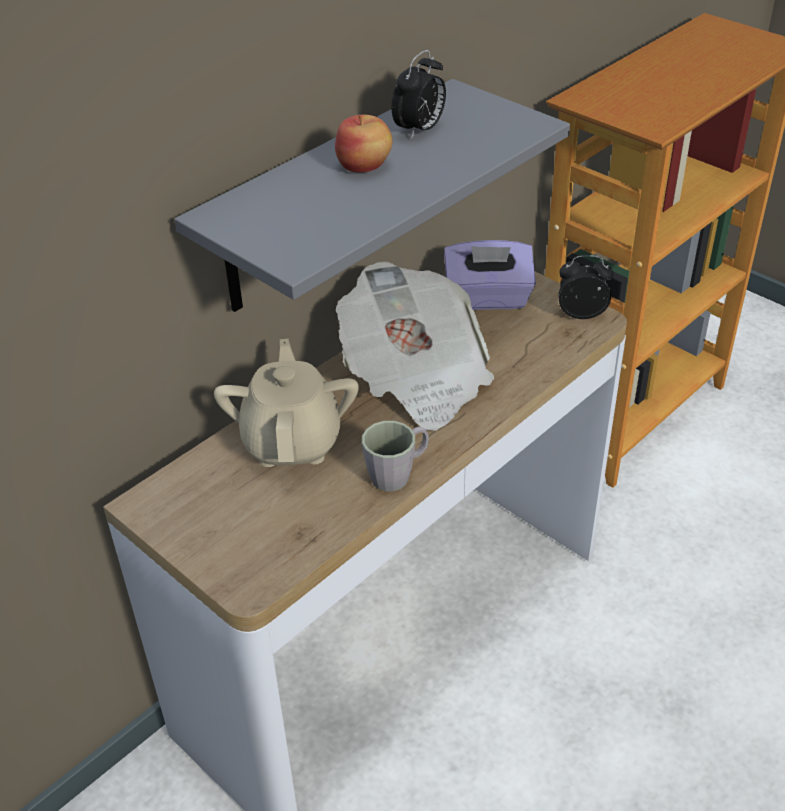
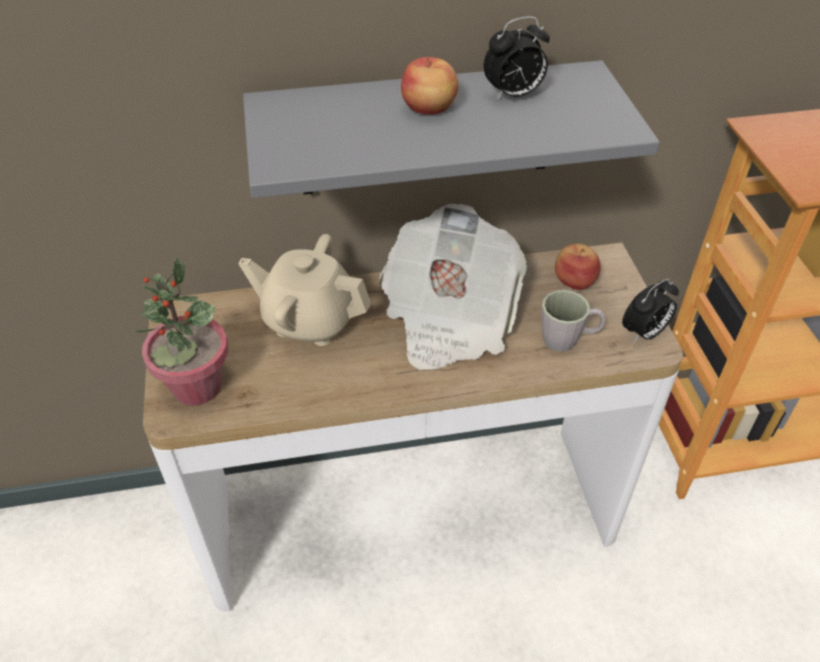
camera: 35 degrees right, 5 degrees up
beige teapot [214,339,359,467] -> beige teapot turned 105 degrees counterclockwise [238,234,371,346]
grey mug [362,421,429,491] -> grey mug moved to [541,290,605,352]
purple tissue box [444,240,536,310] -> apple [555,244,601,290]
alarm clock [558,255,614,319] -> alarm clock turned 105 degrees clockwise [622,278,679,342]
none -> potted plant [133,258,228,406]

